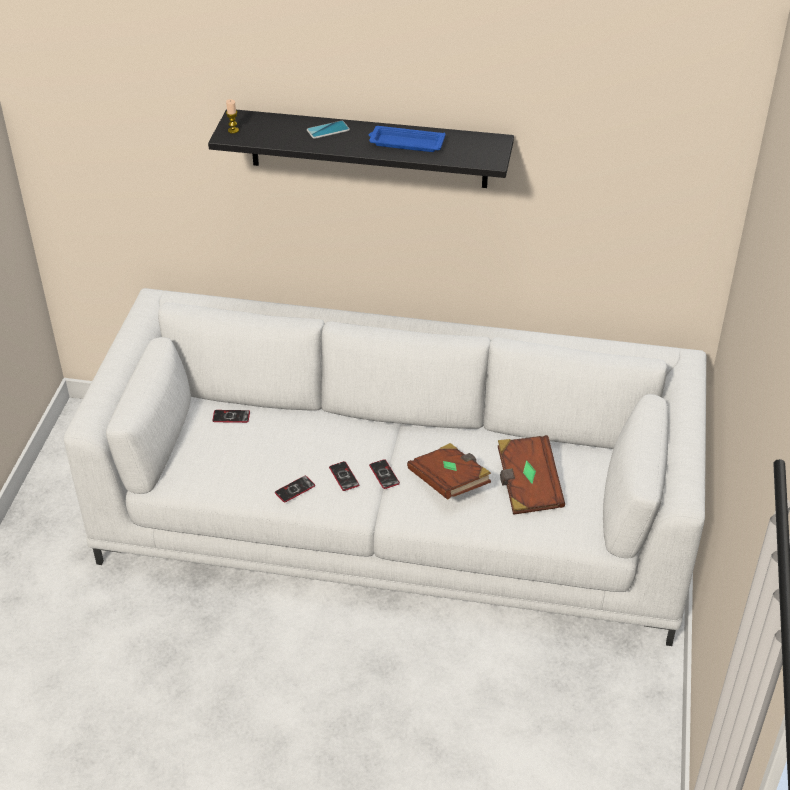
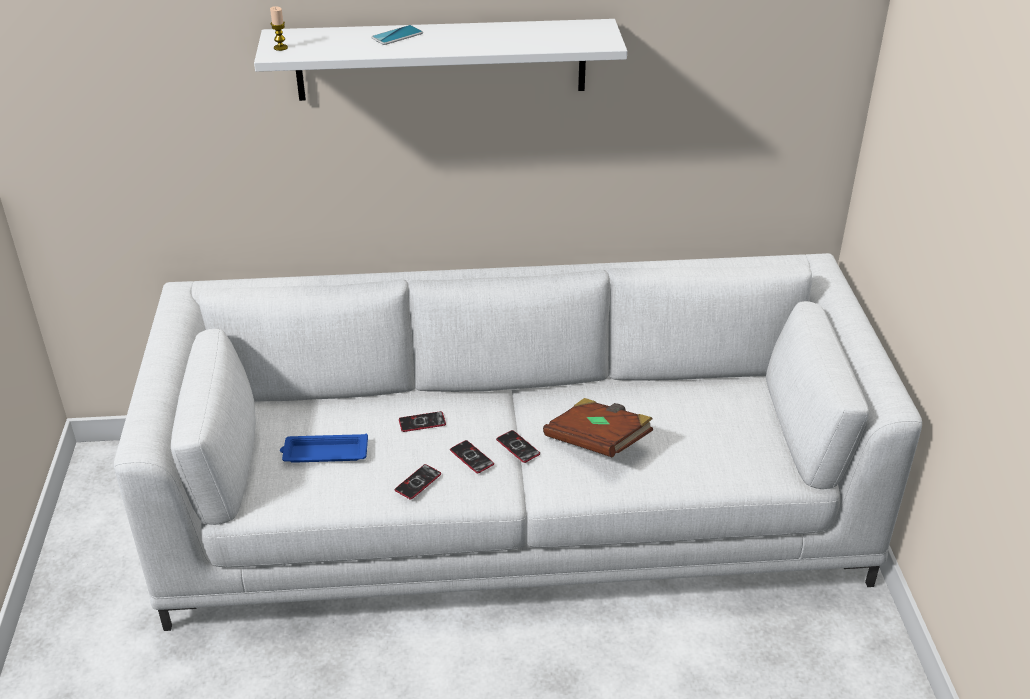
camera: 15 degrees left, 5 degrees down
black shelf [208,109,514,188] -> white shelf [254,19,627,101]
phone [212,410,250,423] -> phone moved to [399,411,446,432]
blue tray [369,126,446,152] -> blue tray moved to [280,434,368,463]
brown book [498,435,565,515] -> none

